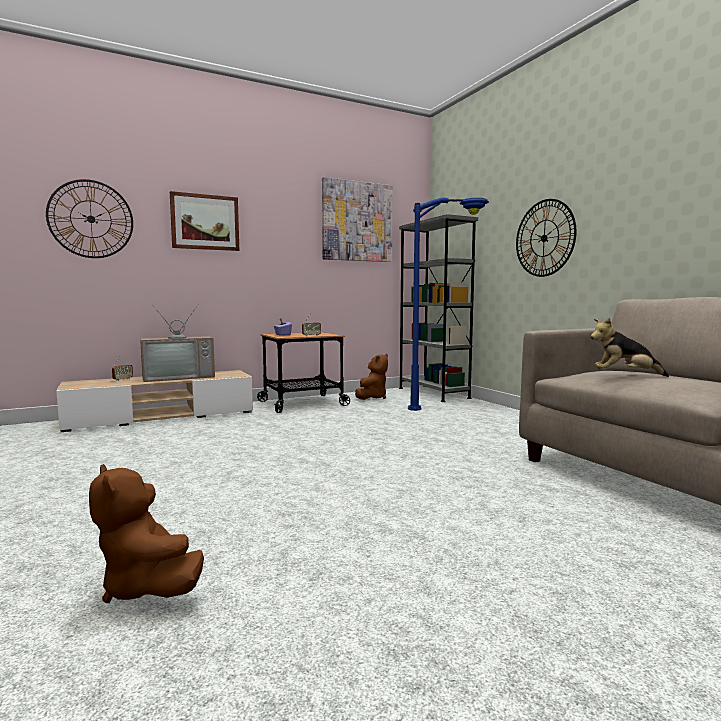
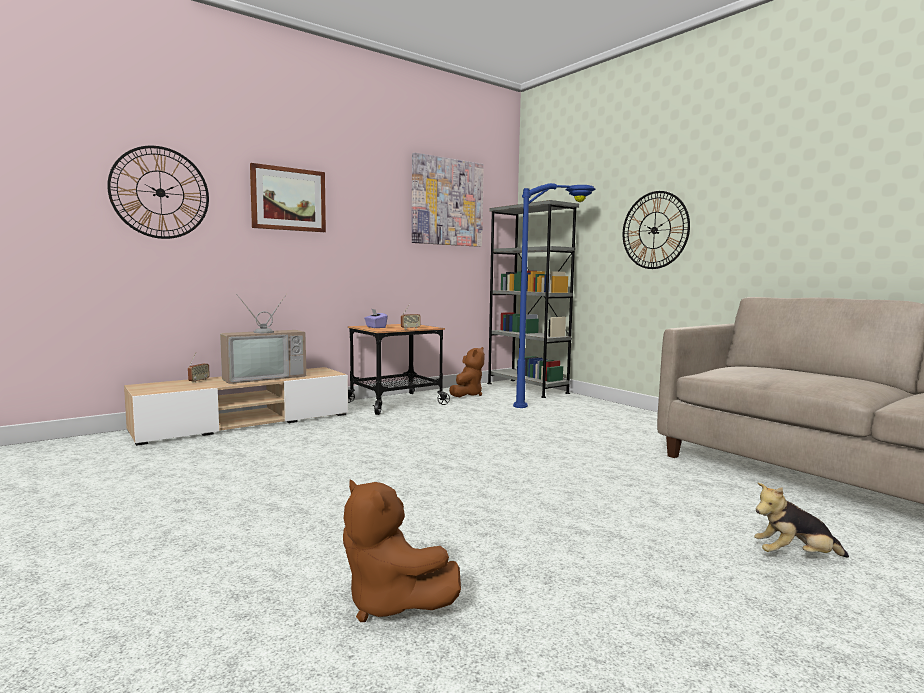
camera: 10 degrees left, 0 degrees up
plush toy [591,318,669,377] -> plush toy moved to [754,483,849,558]

